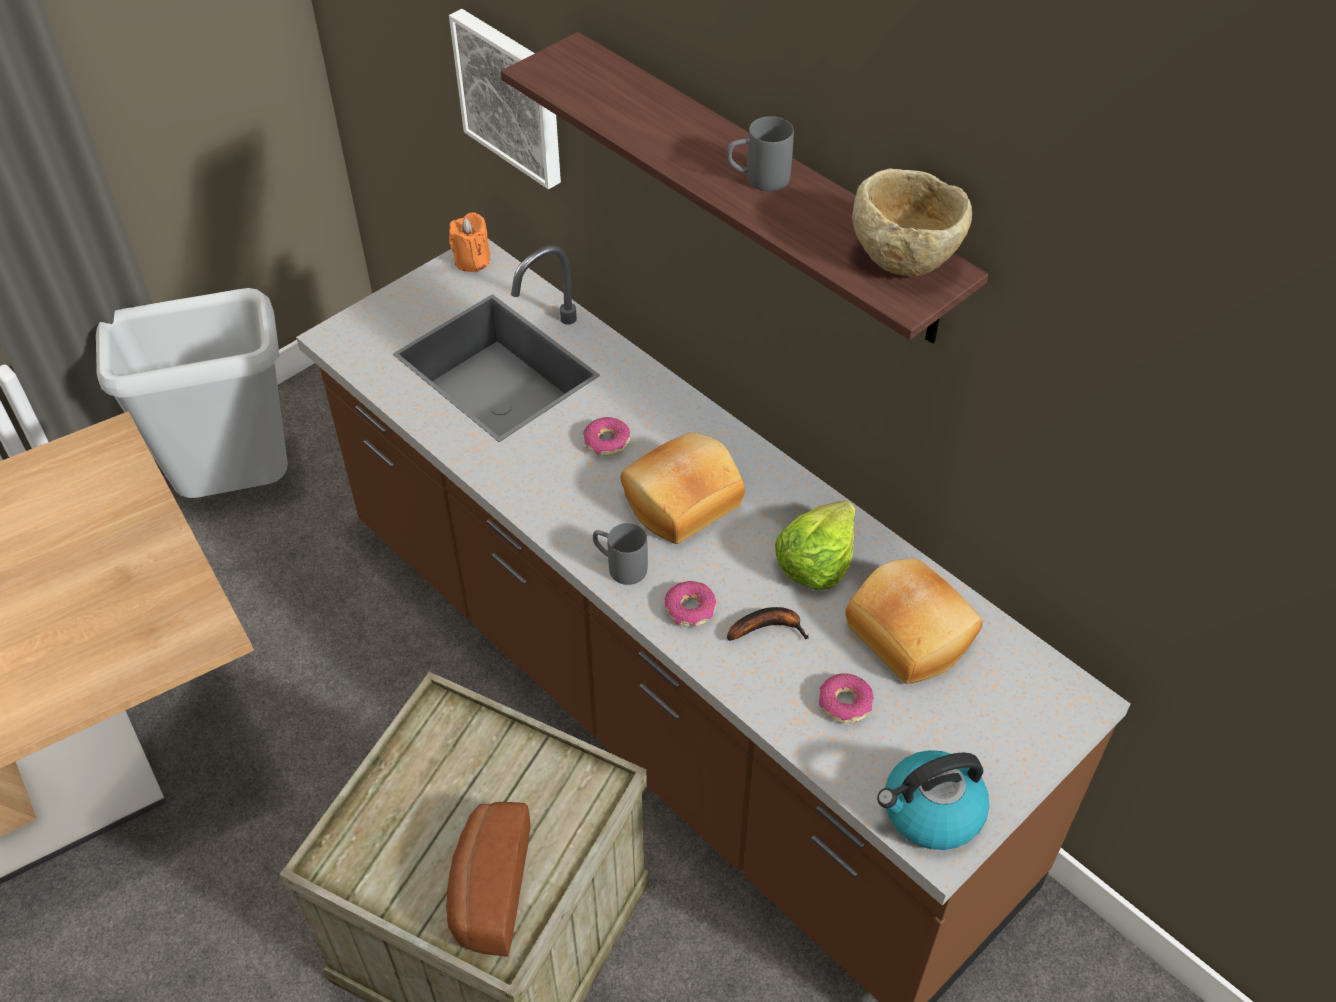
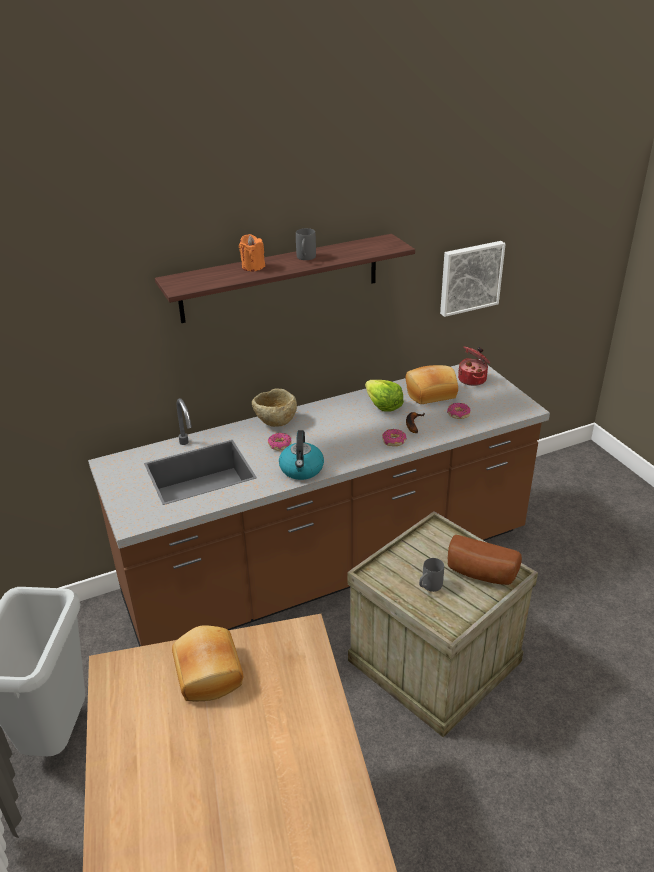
camera: 70 degrees left, 15 degrees down
picture [449,9,561,189] -> picture moved to [440,241,506,317]
orange candle [449,212,491,272] -> orange candle moved to [239,234,265,271]
grey mug [593,523,648,585] -> grey mug moved to [419,558,444,592]
bread [620,432,745,544] -> bread moved to [172,625,243,701]
beige bowl [852,168,972,276] -> beige bowl moved to [252,388,297,427]
kettle [877,750,989,850] -> kettle moved to [279,430,324,480]
none -> cooking pot [458,347,490,386]

